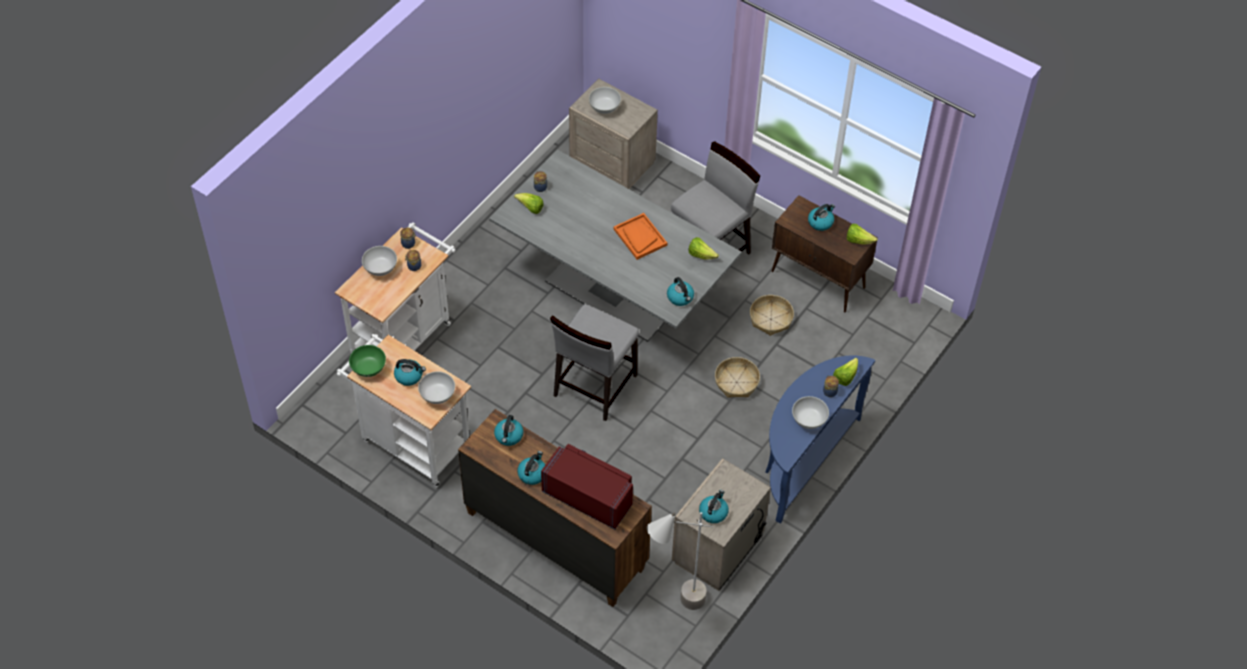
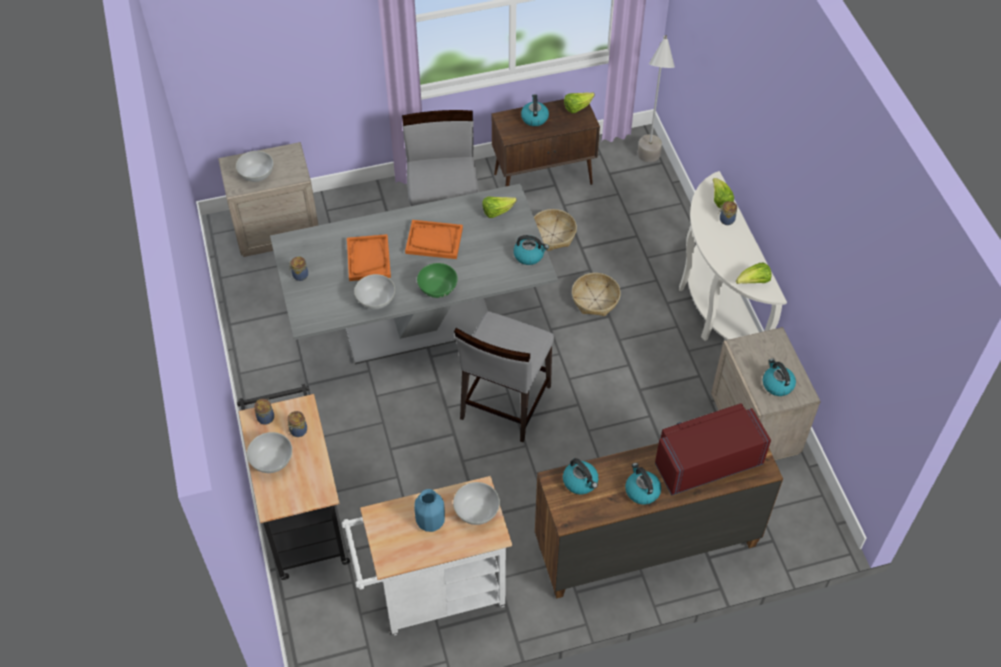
camera: 50 degrees left, 0 degrees up
white cart [335,222,455,353] -> black cart [237,384,350,580]
green bowl [349,345,386,377] -> green bowl moved to [417,263,458,298]
kettle [394,359,426,386] -> blue vase [414,489,445,532]
lettuce [514,193,544,214] -> lettuce moved to [736,263,771,284]
grey chair [550,304,639,421] -> grey chair turned 45 degrees clockwise [454,311,554,442]
grey floor lamp [647,512,713,610] -> grey floor lamp moved to [637,35,675,162]
blue console table [765,355,875,524] -> white console table [679,171,787,341]
white bowl [792,396,829,429] -> white bowl moved to [354,274,395,309]
none -> orange tray [347,234,391,281]

